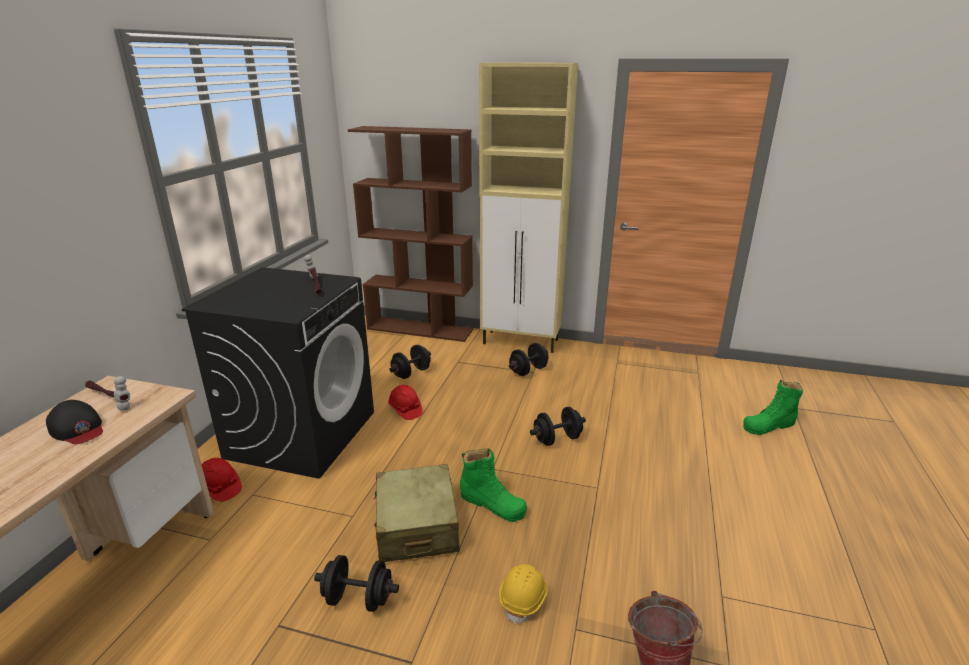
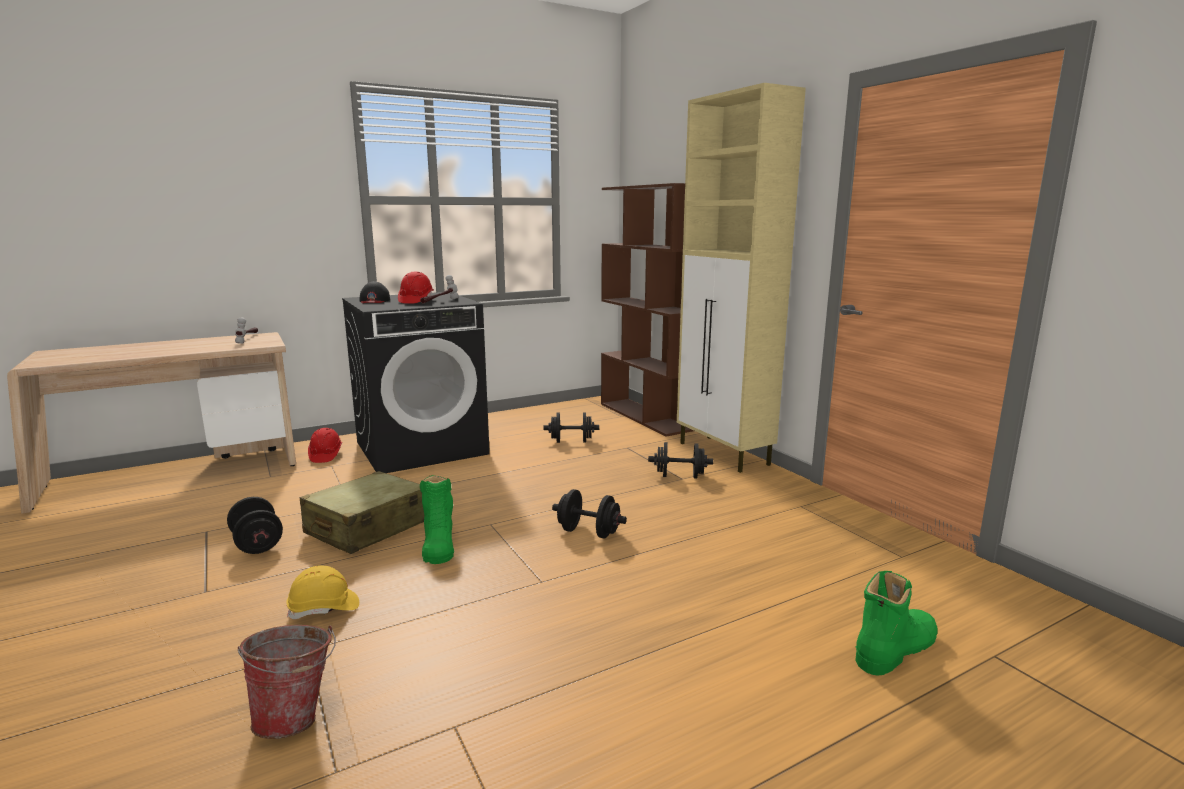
camera: 45 degrees right, 10 degrees down
black cap [46,400,103,444] -> black cap moved to [359,281,390,303]
red hard hat [388,385,423,420] -> red hard hat moved to [398,271,434,303]
green boot [743,380,803,435] -> green boot turned 120 degrees clockwise [855,571,938,676]

